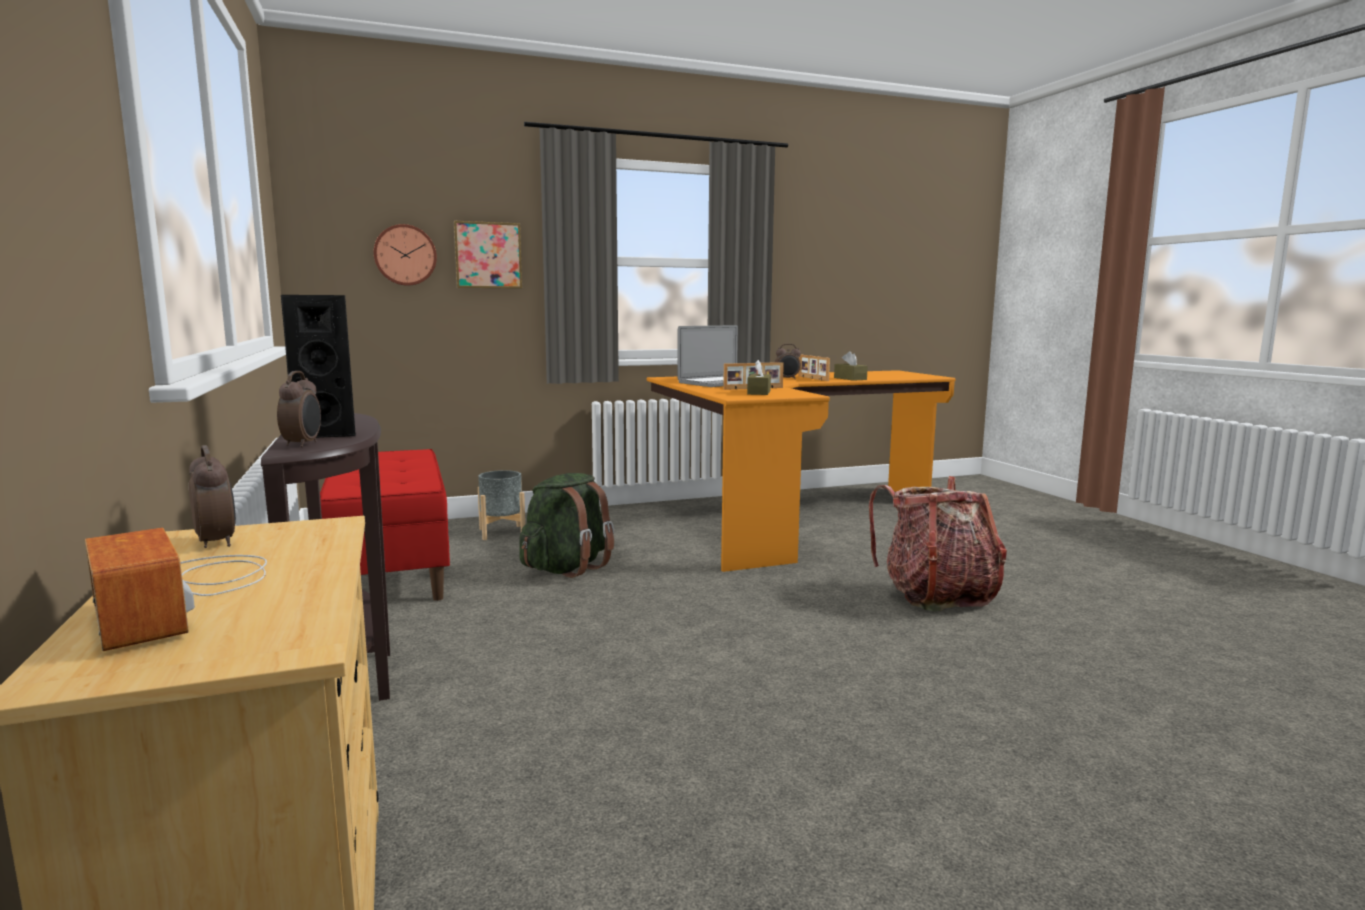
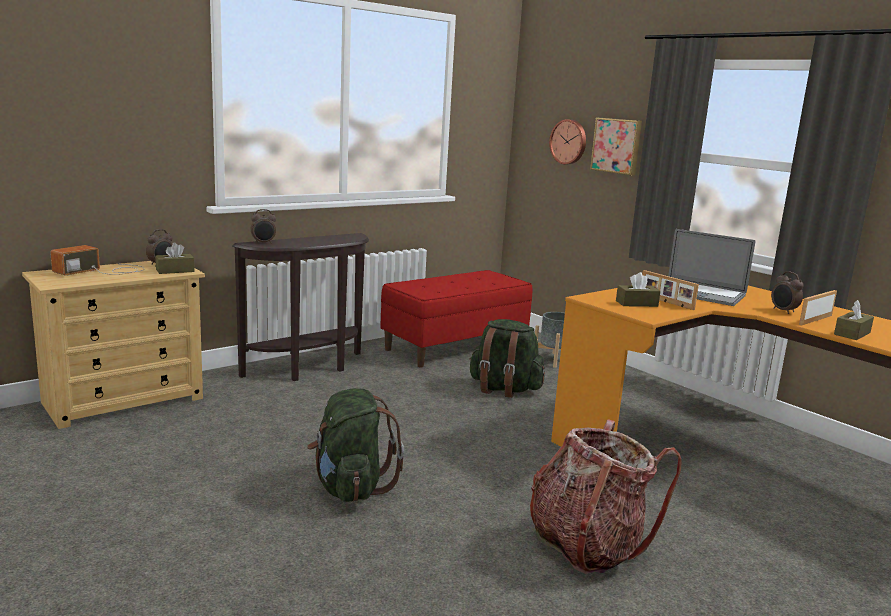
camera: 70 degrees right, 5 degrees up
black speaker [281,295,356,438] -> none
none -> brown tissue box [155,242,195,274]
none -> green backpack [307,388,404,502]

